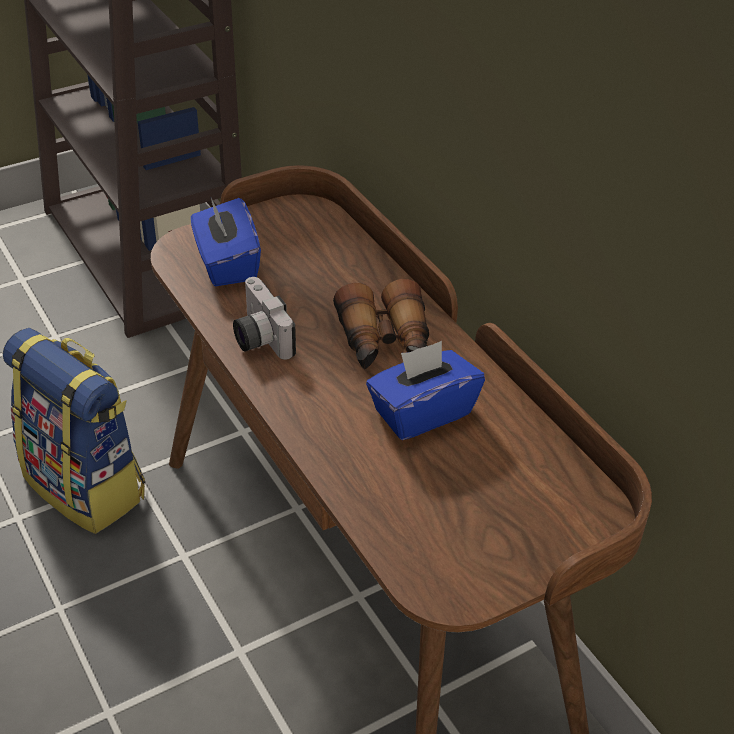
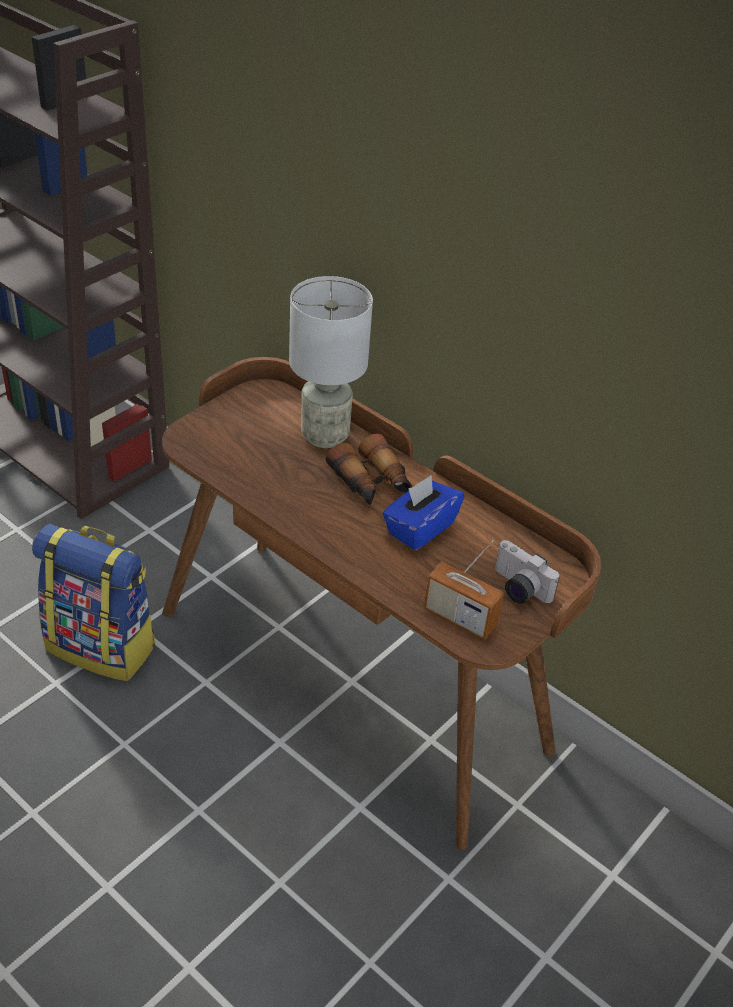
camera: 20 degrees left, 0 degrees up
blue tissue box [191,198,261,286] -> none
camera [233,277,296,360] -> camera moved to [495,540,560,604]
none -> grey table lamp [289,276,373,448]
none -> radio [424,540,504,640]

